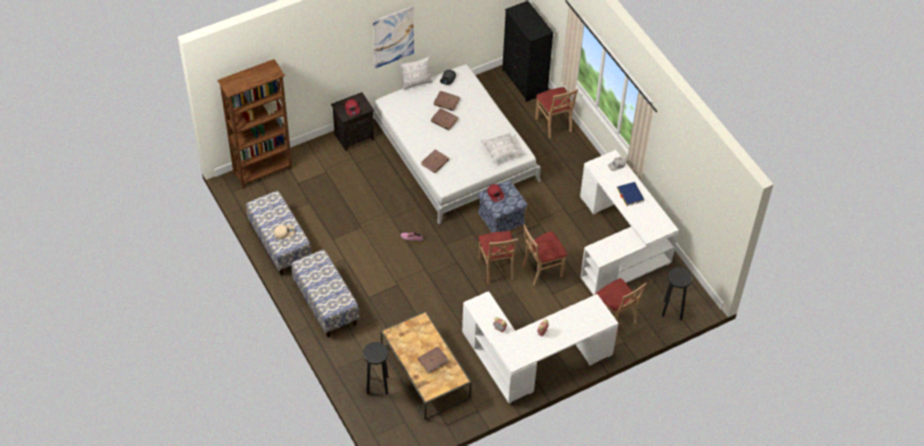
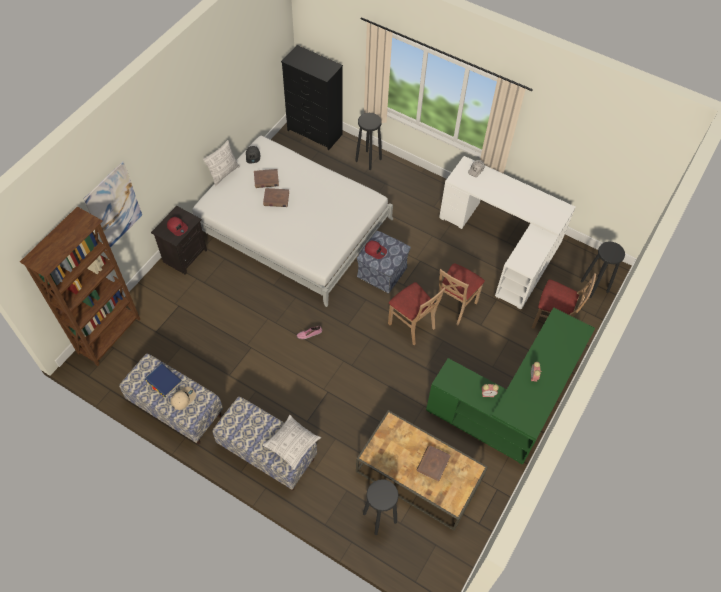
camera: 30 degrees left, 5 degrees up
picture [373,6,414,68] -> picture moved to [84,161,142,248]
brown book [421,149,449,173] -> none
white desk [462,291,618,403] -> green desk [426,307,595,464]
pillow [481,132,523,164] -> pillow moved to [263,415,321,470]
beige chair [535,87,578,139] -> black stool [355,113,382,170]
blue book [617,182,644,206] -> blue book moved to [145,363,182,398]

